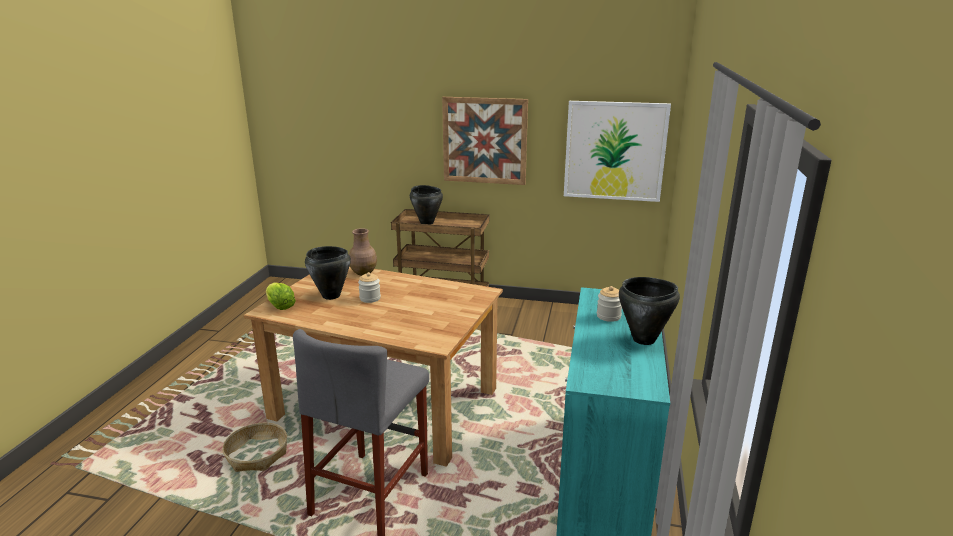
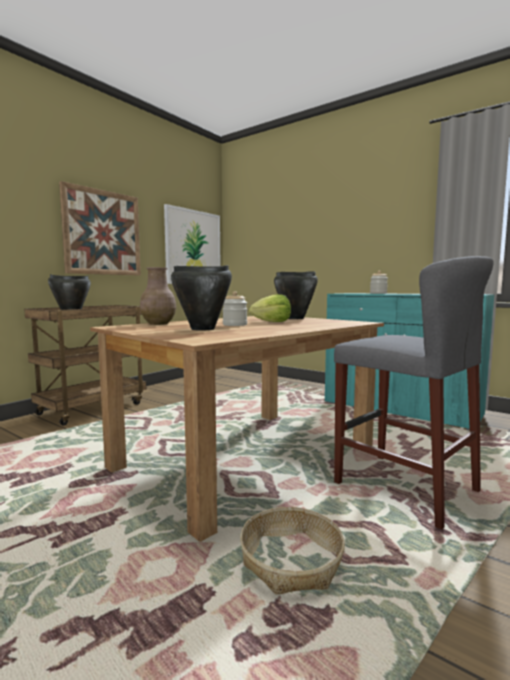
camera: 65 degrees left, 15 degrees down
lettuce [266,283,296,310] -> lettuce moved to [249,294,291,322]
black cooking pot [619,277,680,345] -> black cooking pot moved to [274,271,318,319]

